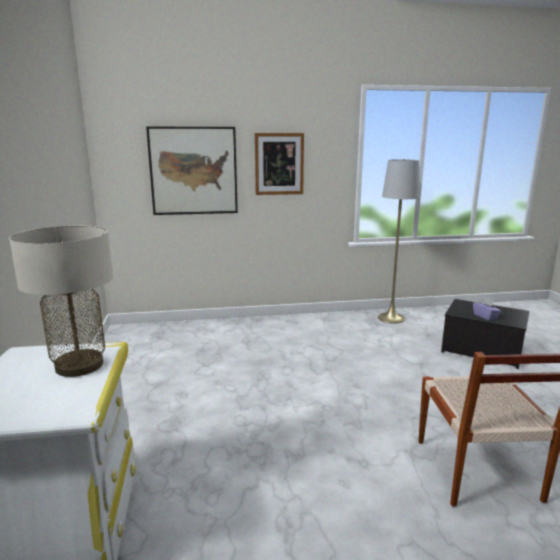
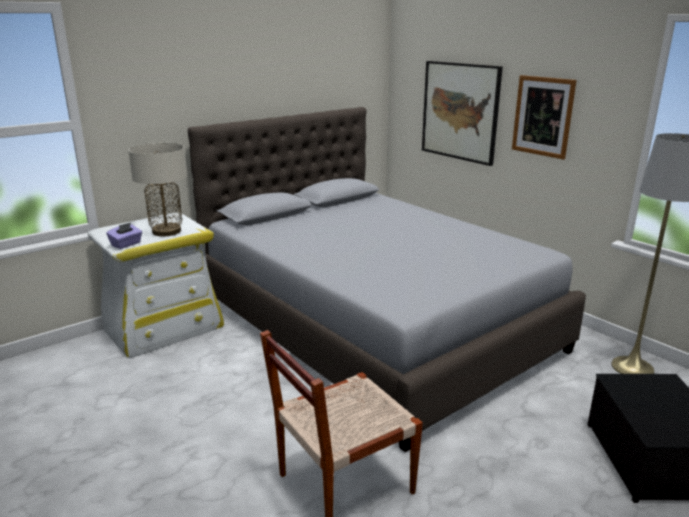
camera: 60 degrees right, 5 degrees up
purple tissue box [473,298,501,321] -> purple tissue box moved to [106,222,142,249]
none -> grey bed [188,107,586,452]

